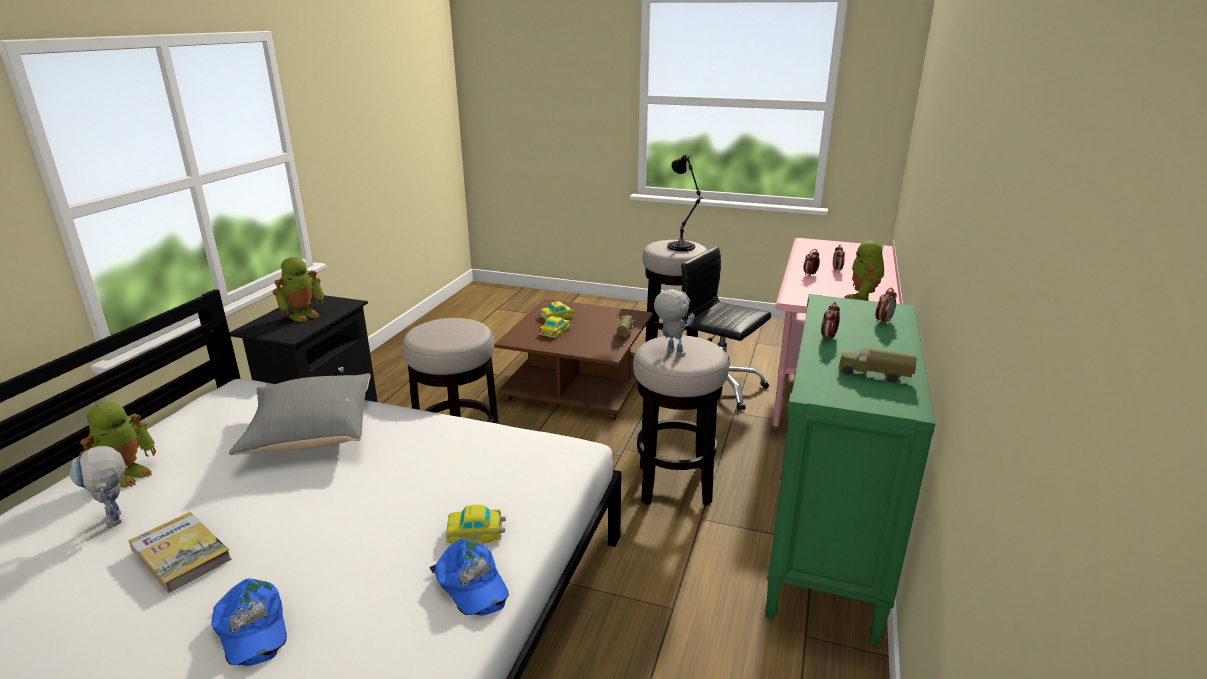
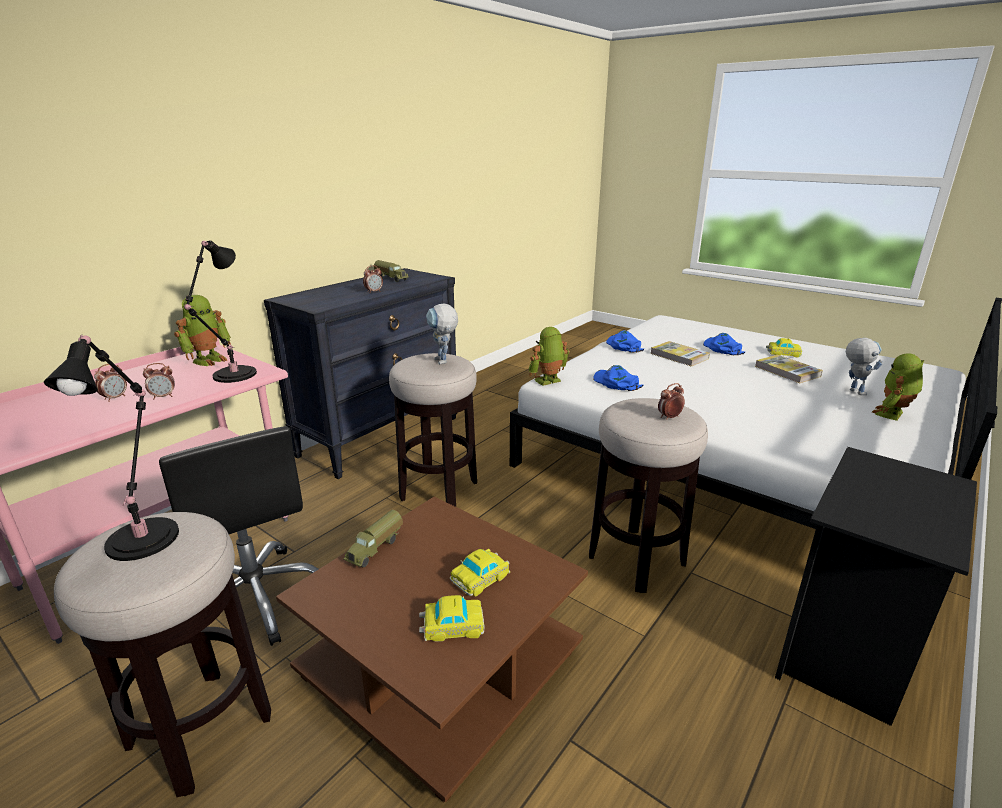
camera: 160 degrees left, 0 degrees up
grey pillow [229,373,371,455] -> none
toy robot [273,257,324,322] -> toy robot moved to [528,327,570,386]
toy car [446,504,506,545] -> toy car moved to [766,338,802,358]
green dresser [765,294,935,645] -> black dresser [264,268,457,479]
alarm clock [875,288,897,325] -> alarm clock moved to [658,383,685,420]
none -> black table lamp [184,241,257,383]
none -> blue cap [593,365,643,391]
none -> book [650,341,710,367]

